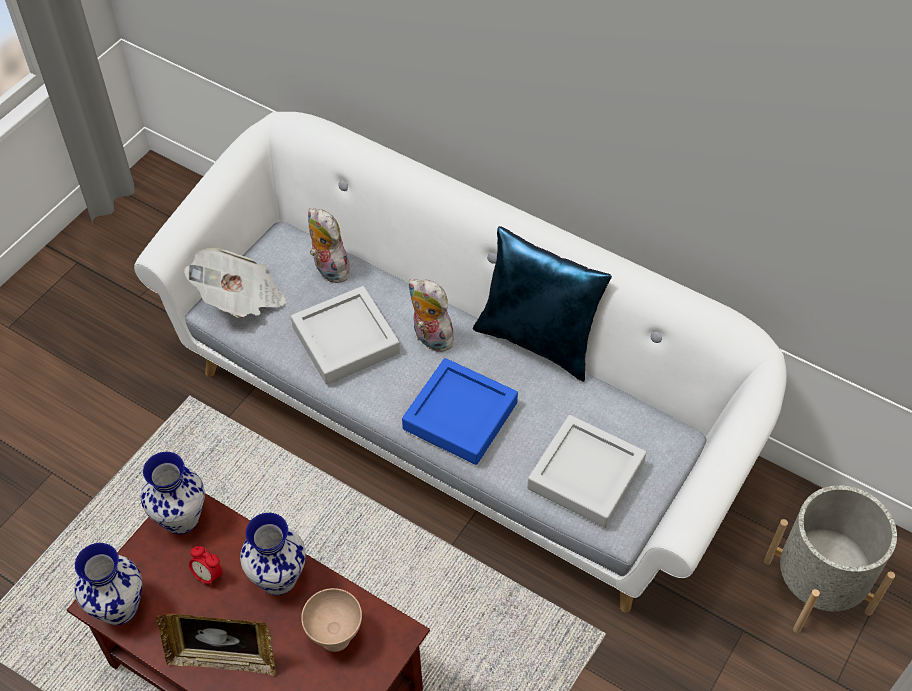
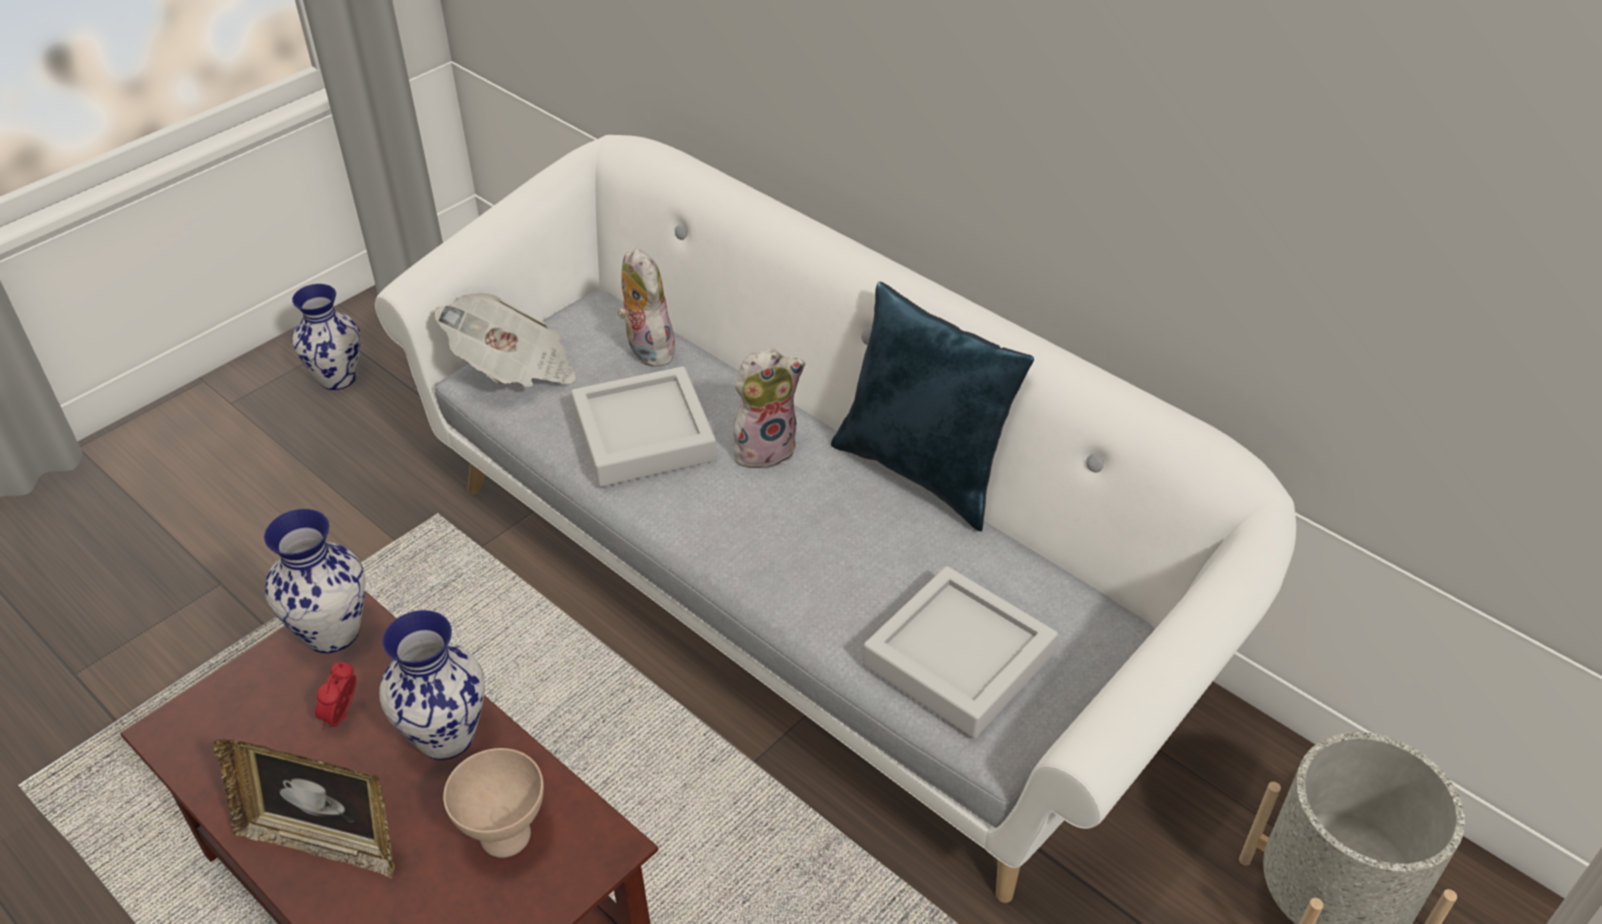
camera: 10 degrees right, 10 degrees down
vase [75,543,142,625] -> vase moved to [292,284,361,390]
alarm clock [189,546,223,588] -> alarm clock turned 60 degrees clockwise [315,662,356,729]
blue tray [402,358,518,465] -> none
plush toy [408,279,454,352] -> plush toy turned 105 degrees clockwise [733,348,805,469]

